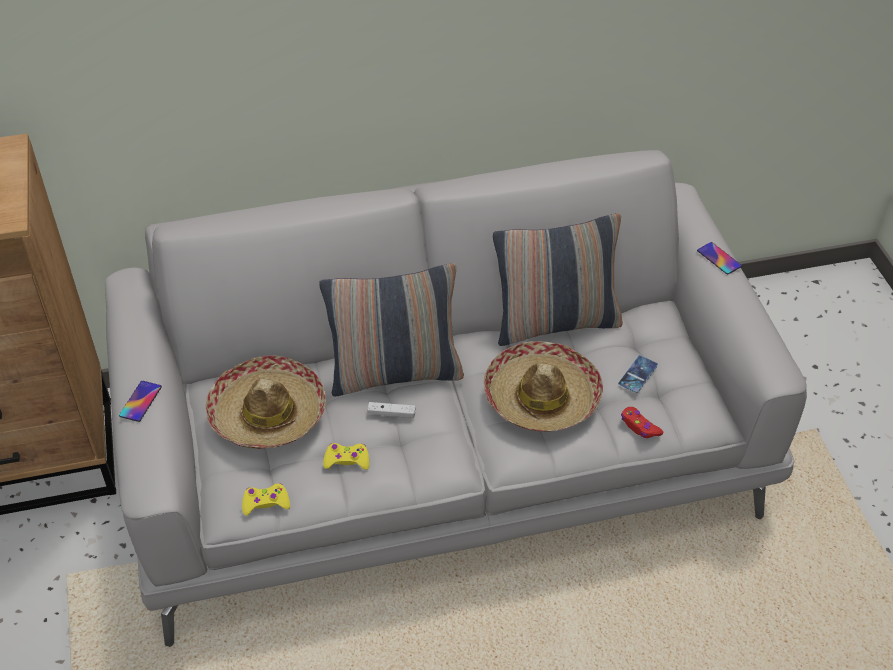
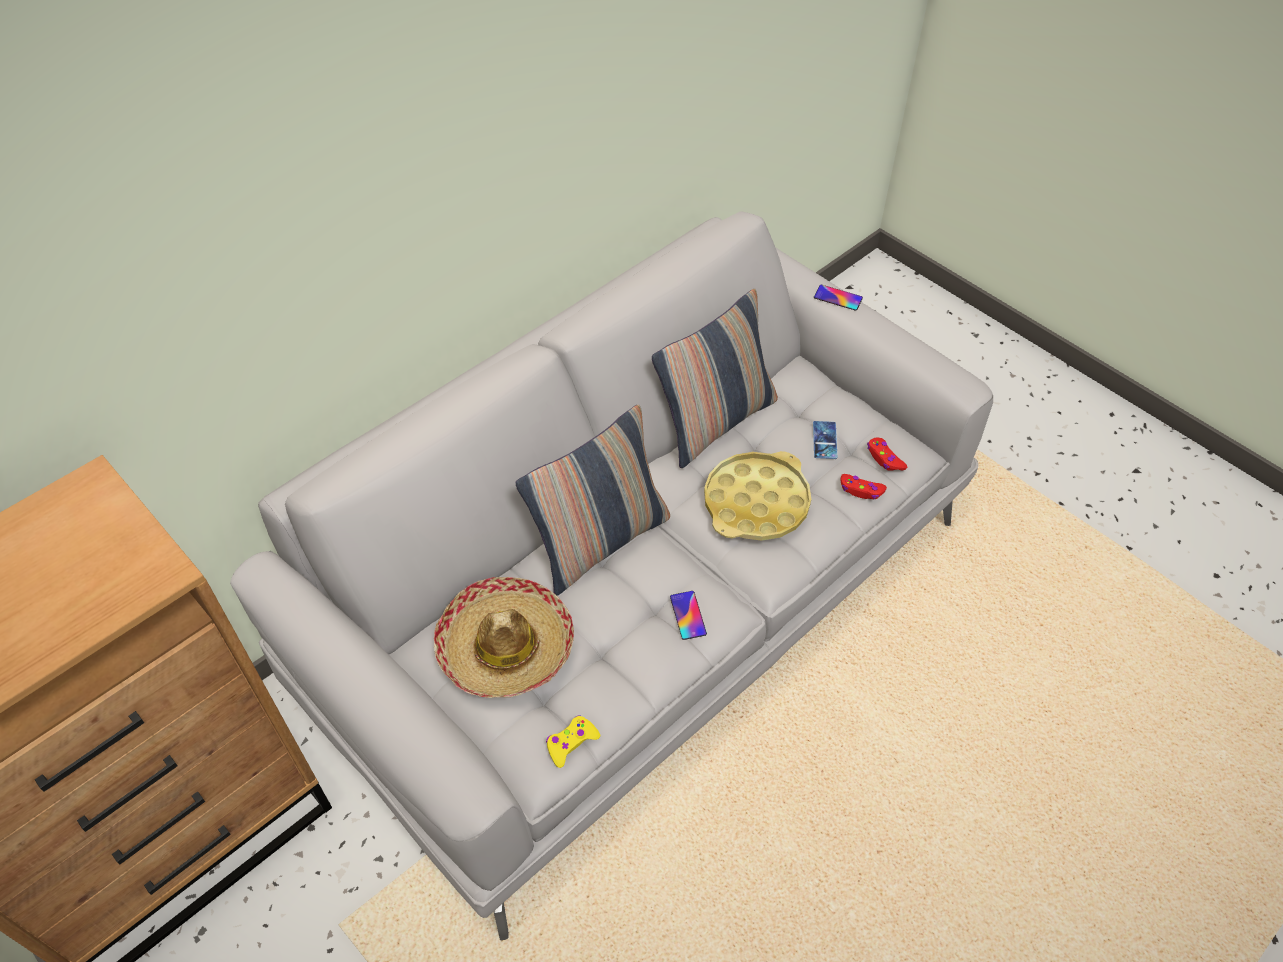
camera: 30 degrees left, 5 degrees up
phone [119,381,162,422] -> phone moved to [670,591,707,640]
yellow game controller [323,443,369,470] -> none
white game controller [367,402,415,418] -> none
hat [483,341,603,432] -> yellow tray [704,451,811,541]
none -> red game controller [867,437,907,471]

